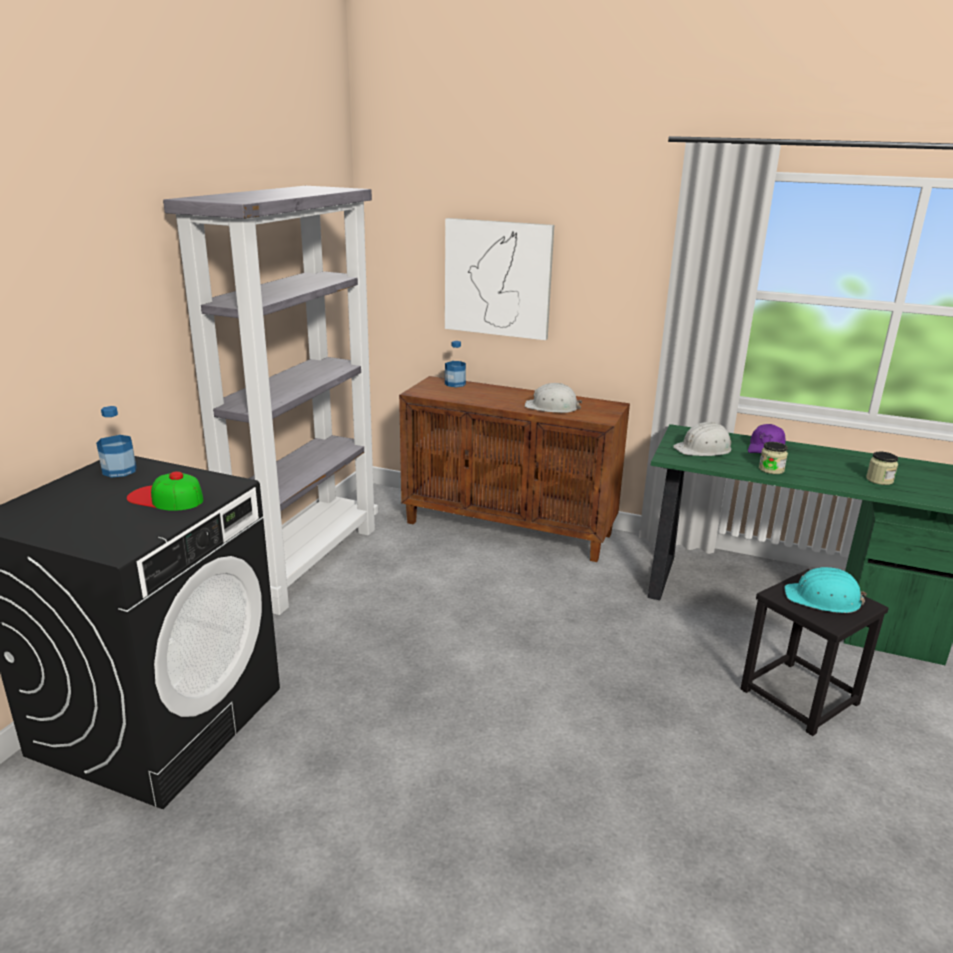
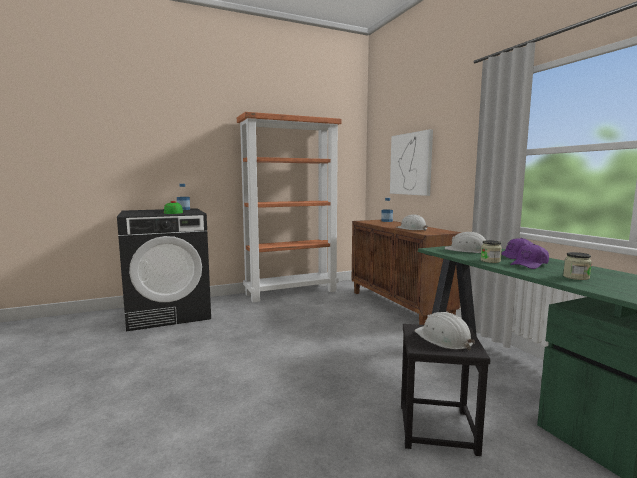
camera: 45 degrees right, 15 degrees down
grey bookcase [163,186,378,615] -> orange bookcase [237,112,342,303]
turquoise hard hat [784,567,867,613] -> white hard hat [415,312,475,350]
none -> purple cap [510,244,549,269]

